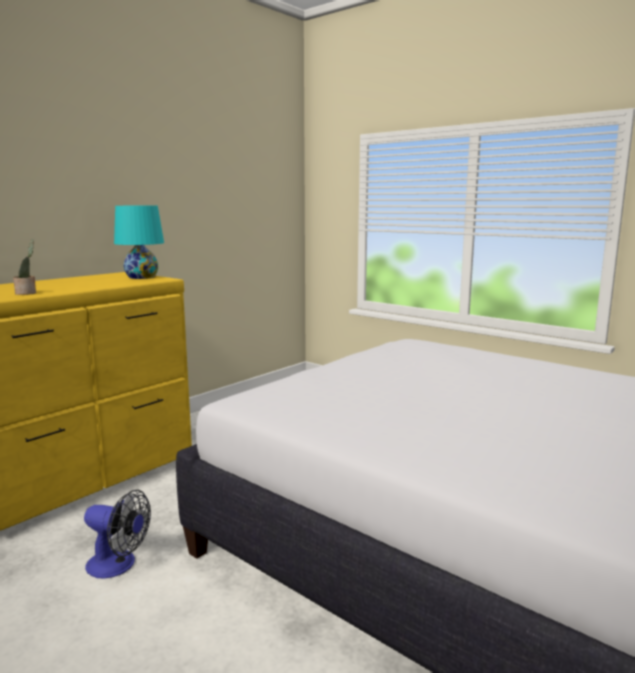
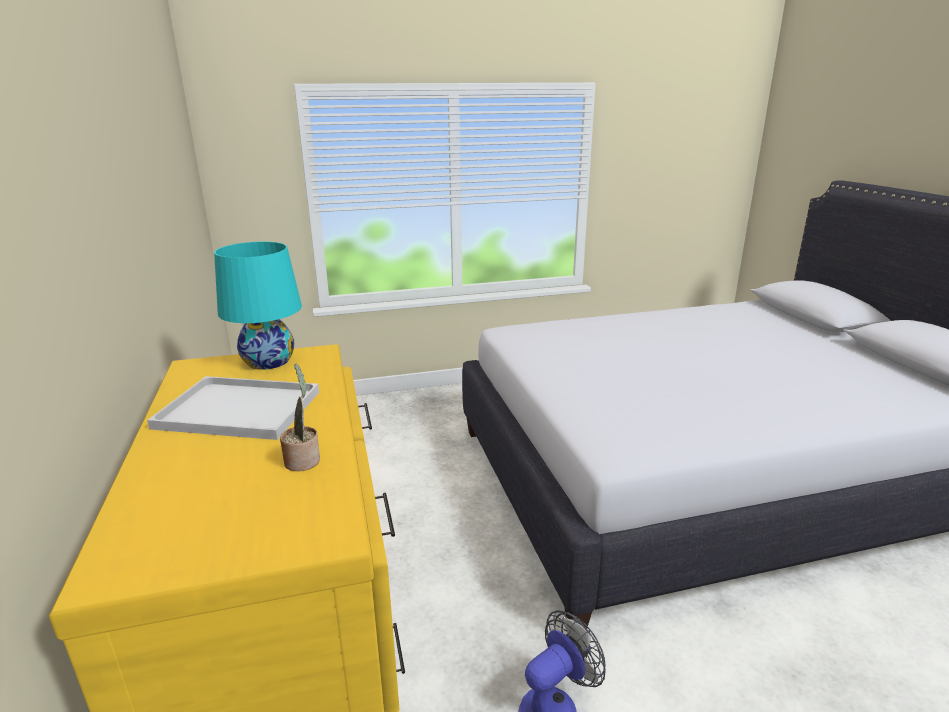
camera: 55 degrees left, 10 degrees up
none -> white tray [147,376,319,440]

